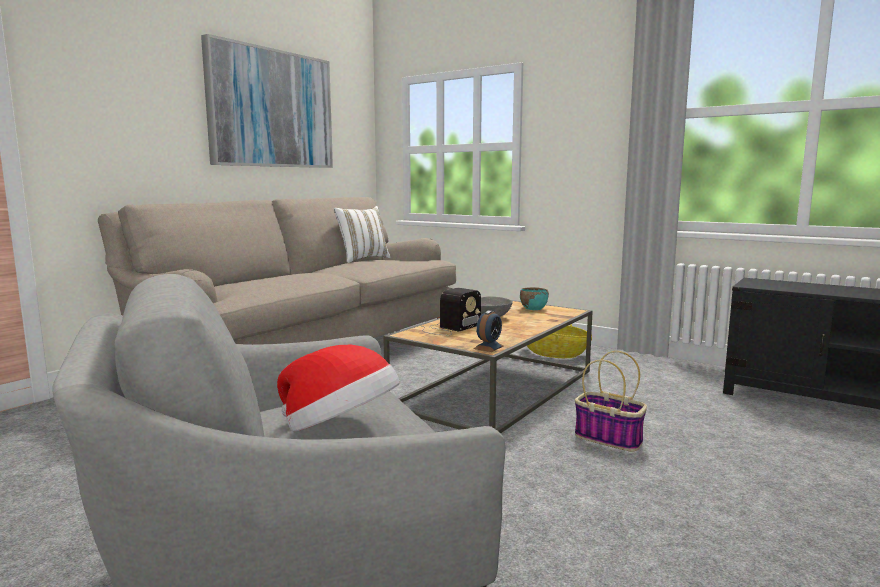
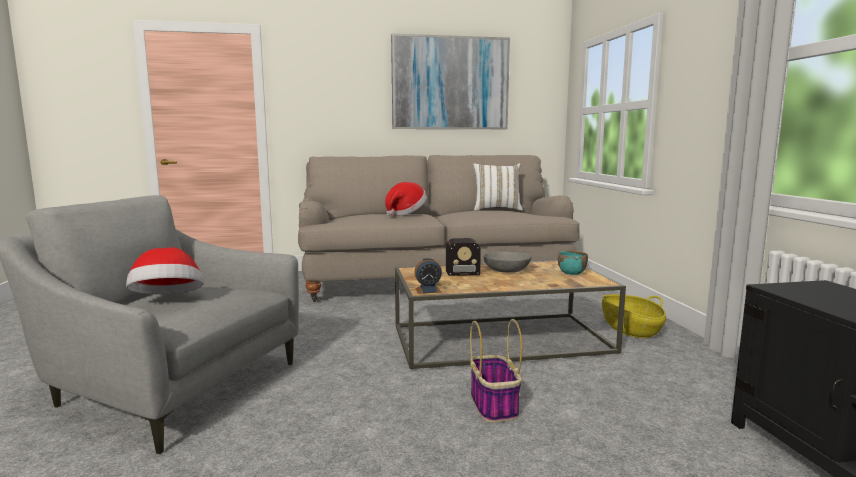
camera: 45 degrees right, 0 degrees up
none -> hat [385,182,427,216]

